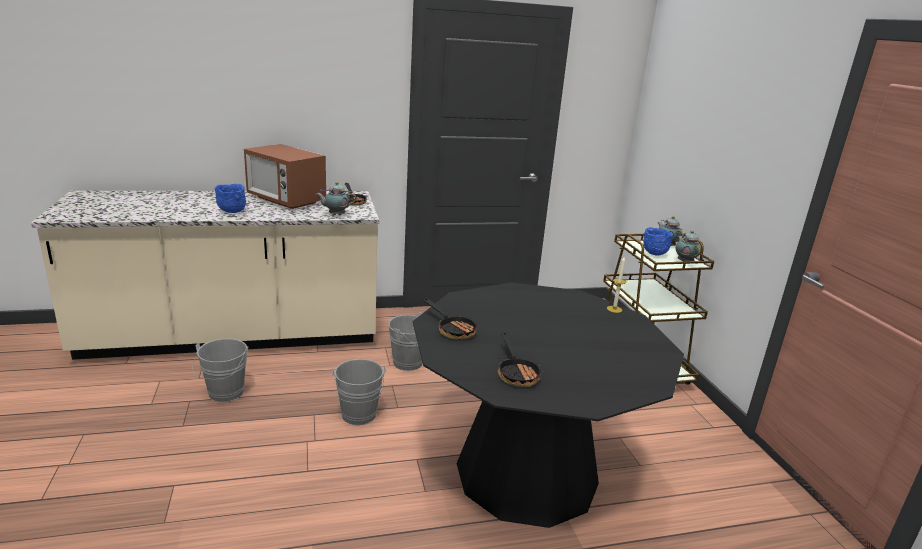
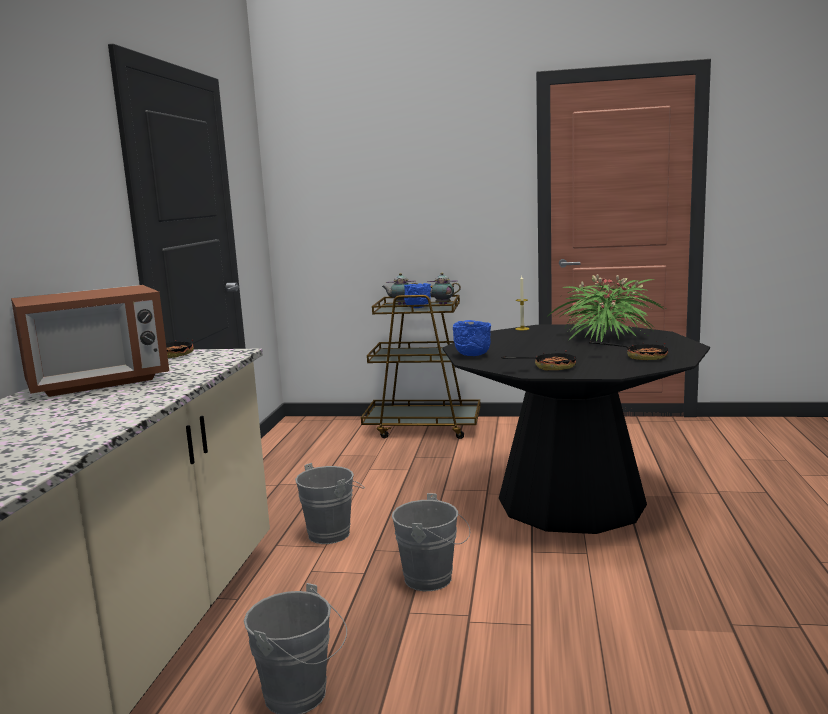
camera: 65 degrees left, 10 degrees down
blue bowl [214,184,246,213] -> blue bowl moved to [453,320,491,356]
teapot [315,182,357,215] -> none
none -> potted plant [547,274,665,342]

